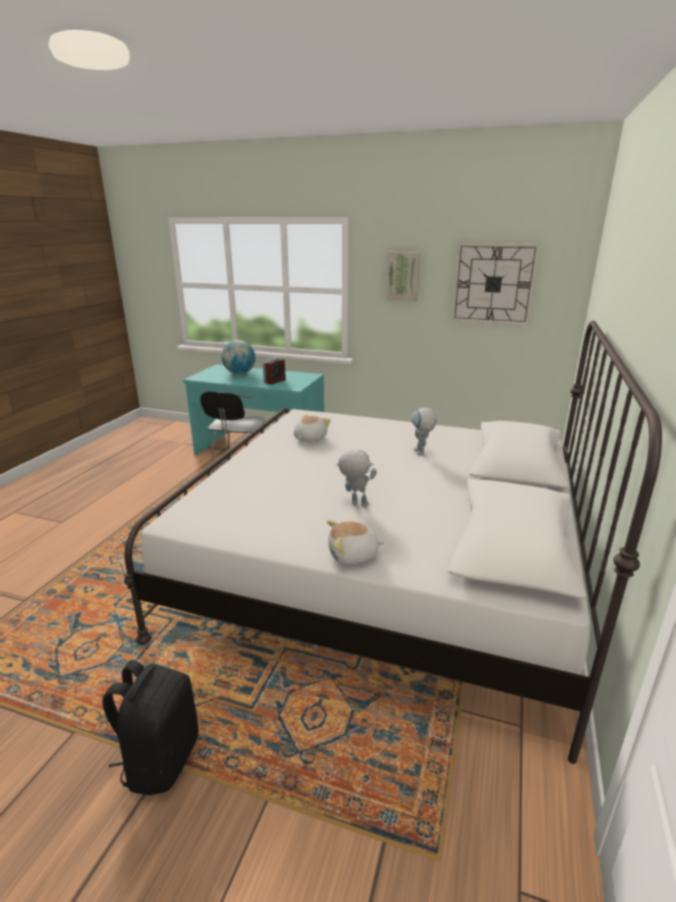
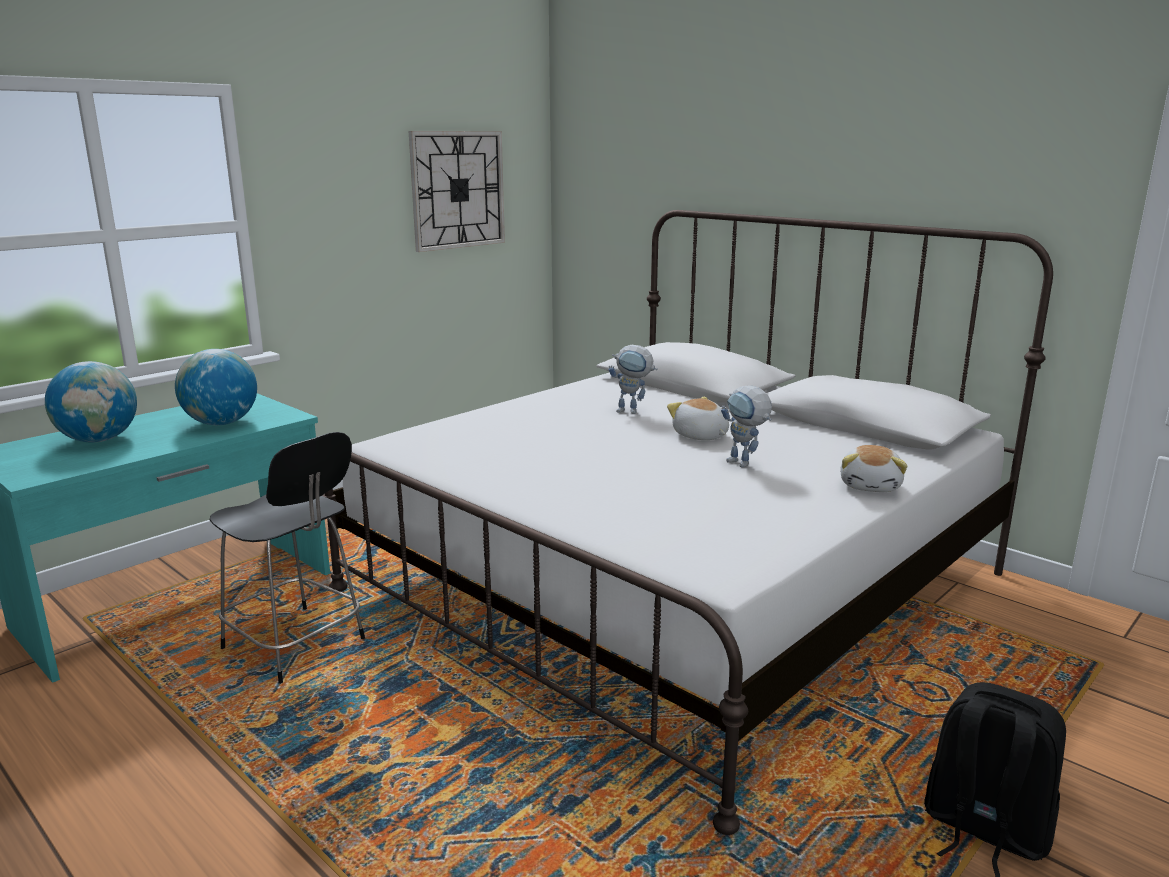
camera: 65 degrees left, 5 degrees down
alarm clock [263,358,286,385] -> globe [175,349,257,425]
plush toy [294,414,331,442] -> plush toy moved to [667,396,729,440]
toy robot [336,449,377,507] -> toy robot turned 90 degrees counterclockwise [721,385,772,468]
picture [386,252,420,302] -> none

